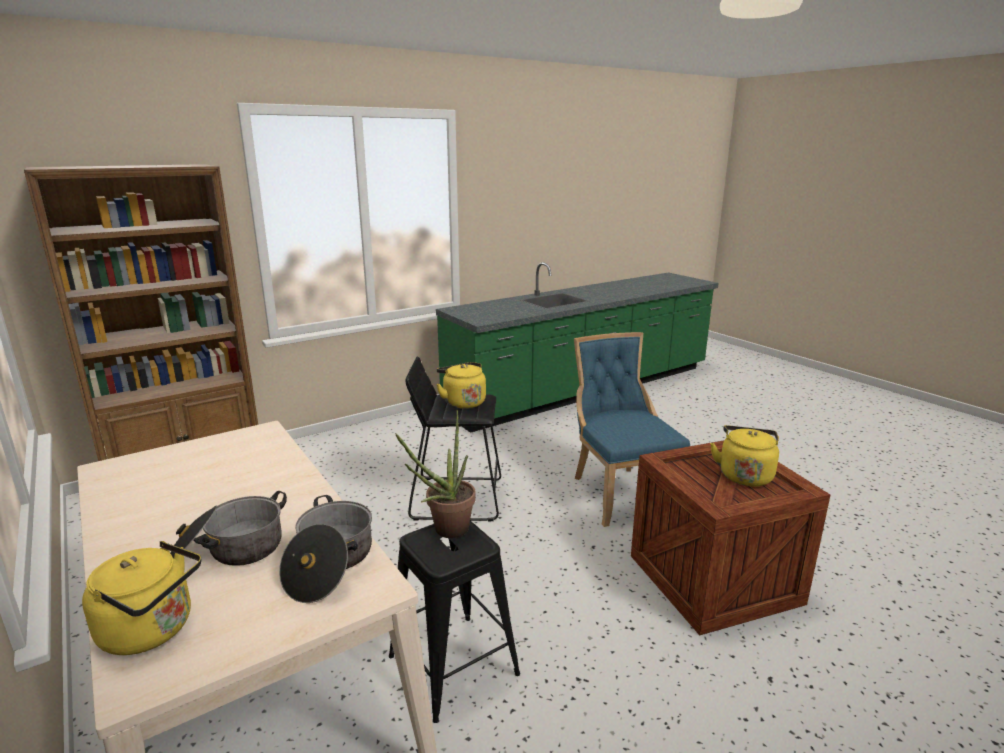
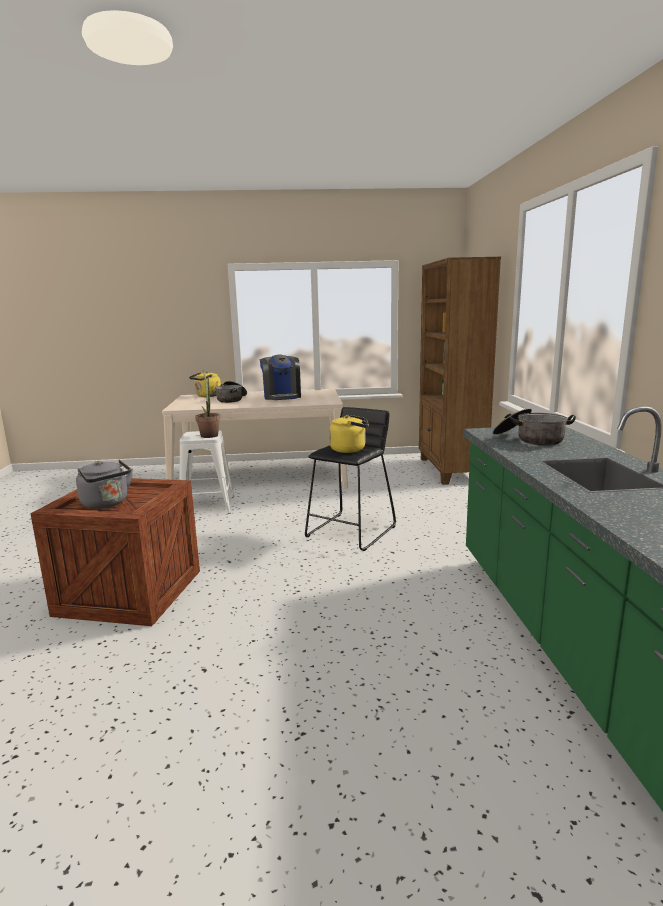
camera: 120 degrees right, 5 degrees down
cooking pot [279,495,372,603] -> cooking pot moved to [493,408,576,446]
black stool [389,521,520,723] -> white stool [180,430,234,514]
blue chair [574,332,690,527] -> none
yellow kettle [710,425,779,486] -> grey kettle [76,459,133,509]
none -> coffee machine [260,355,301,400]

